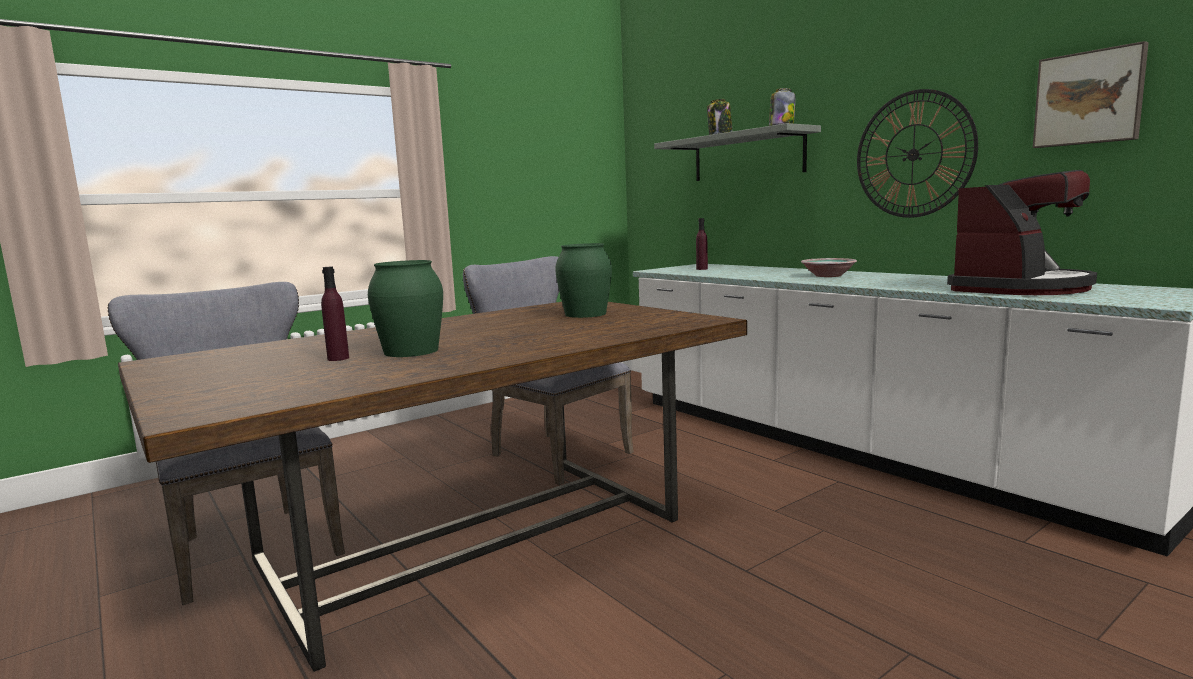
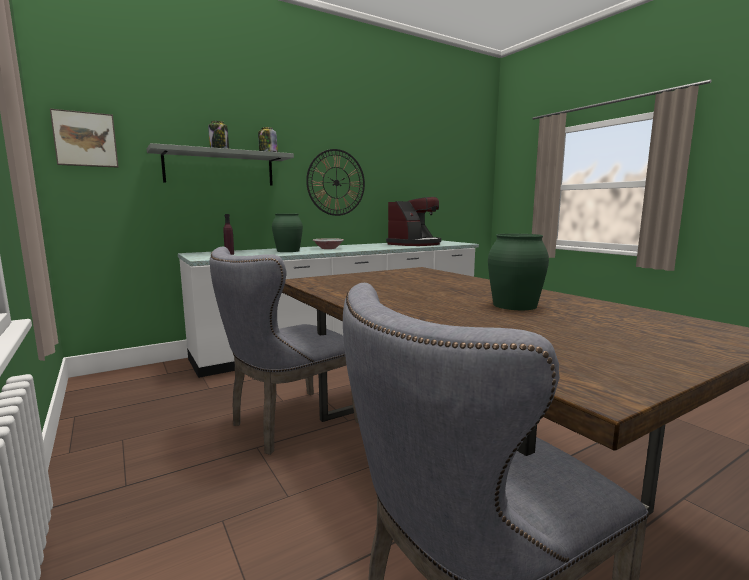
camera: 85 degrees left, 0 degrees up
purple bottle [321,267,349,361] -> none
green vase [555,243,612,318] -> green vase moved to [272,213,303,252]
coffee machine [947,170,1097,295] -> coffee machine turned 75 degrees clockwise [386,197,441,246]
picture [1033,41,1149,148] -> picture moved to [50,109,118,168]

